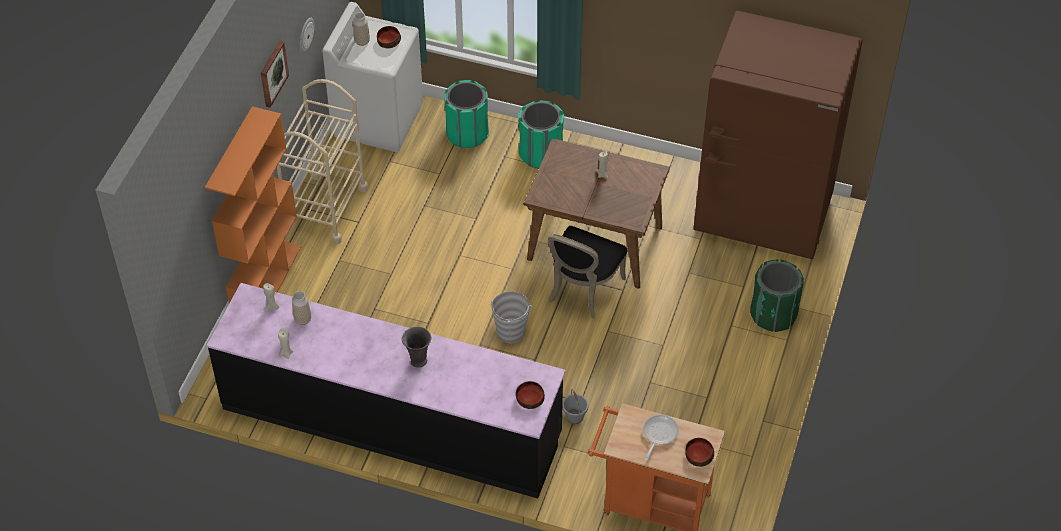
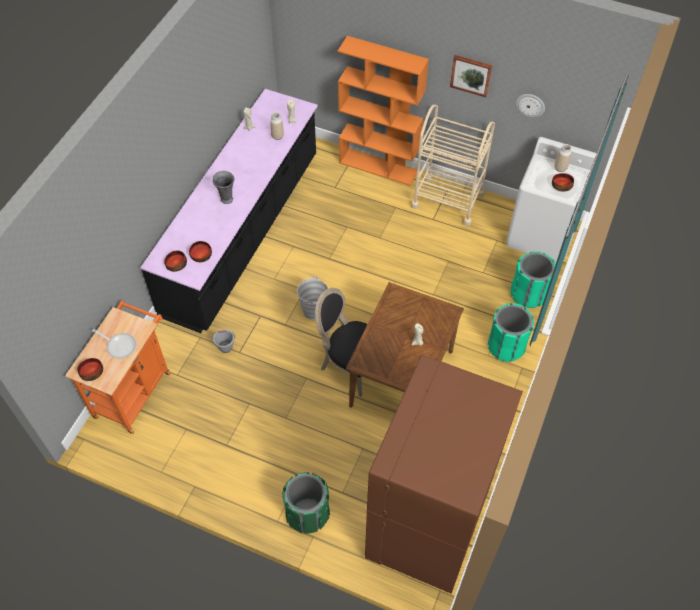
camera: 95 degrees right, 5 degrees up
none -> bowl [189,241,212,262]

